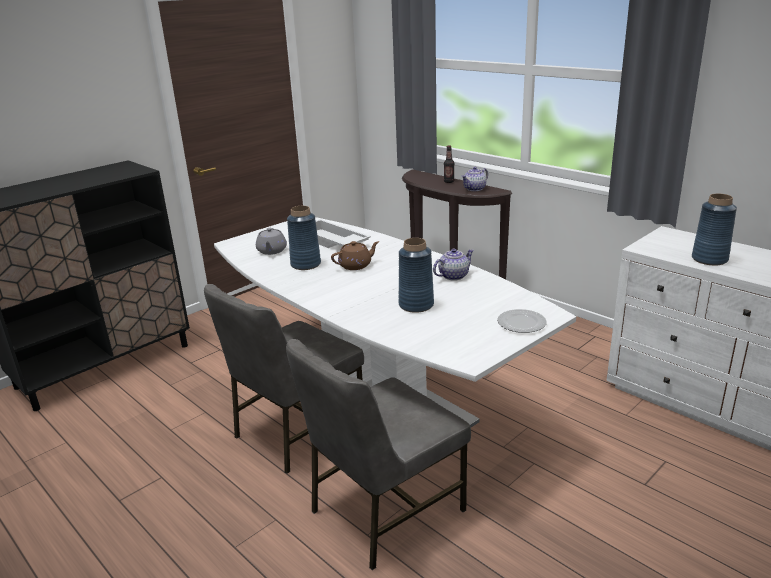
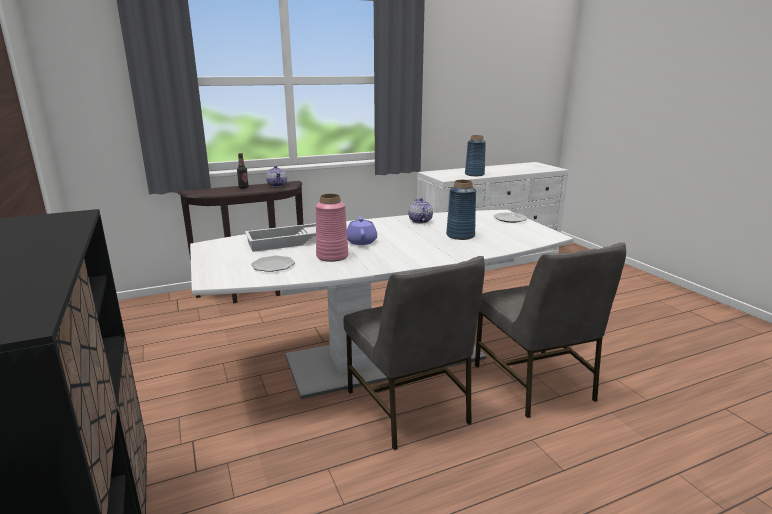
camera: 70 degrees left, 5 degrees down
grey teapot [256,228,287,255] -> plate [251,255,295,272]
blue vase [287,206,321,270] -> pink vase [316,194,348,262]
brown teapot [331,241,379,270] -> purple teapot [347,216,377,245]

